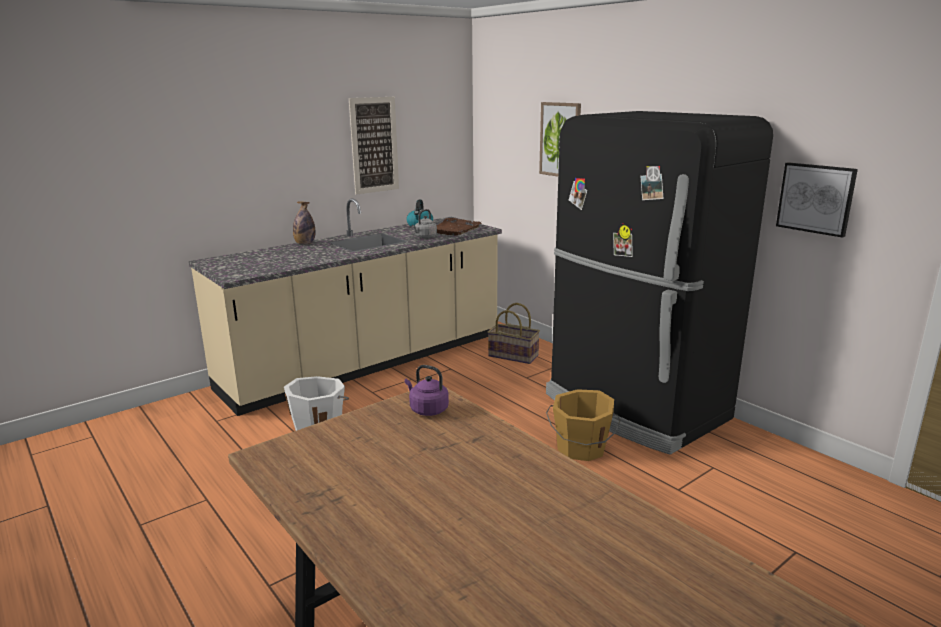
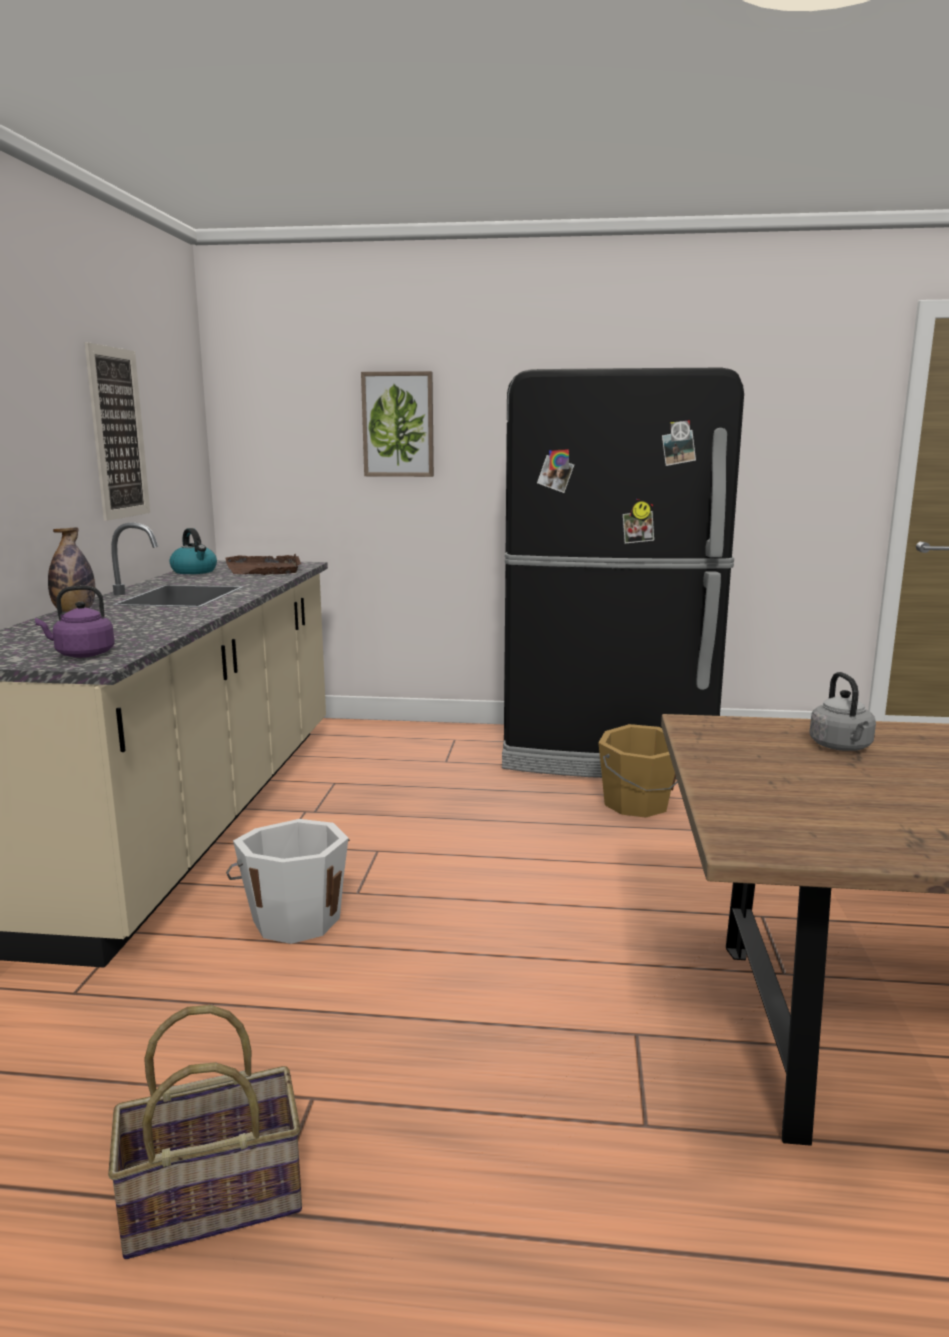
camera: 45 degrees left, 5 degrees down
purple kettle [404,365,449,416] -> purple kettle moved to [35,585,115,658]
grey kettle [412,209,437,238] -> grey kettle moved to [810,672,876,751]
basket [488,303,540,364] -> basket moved to [108,1005,302,1259]
picture [776,162,858,238] -> none

